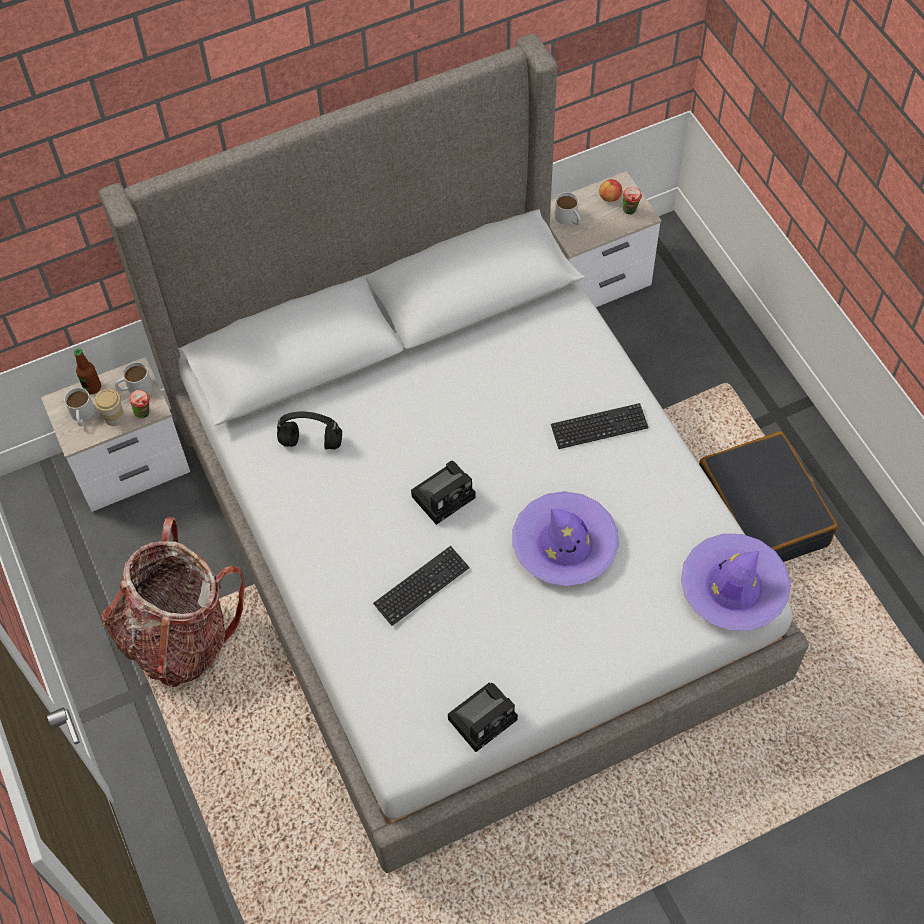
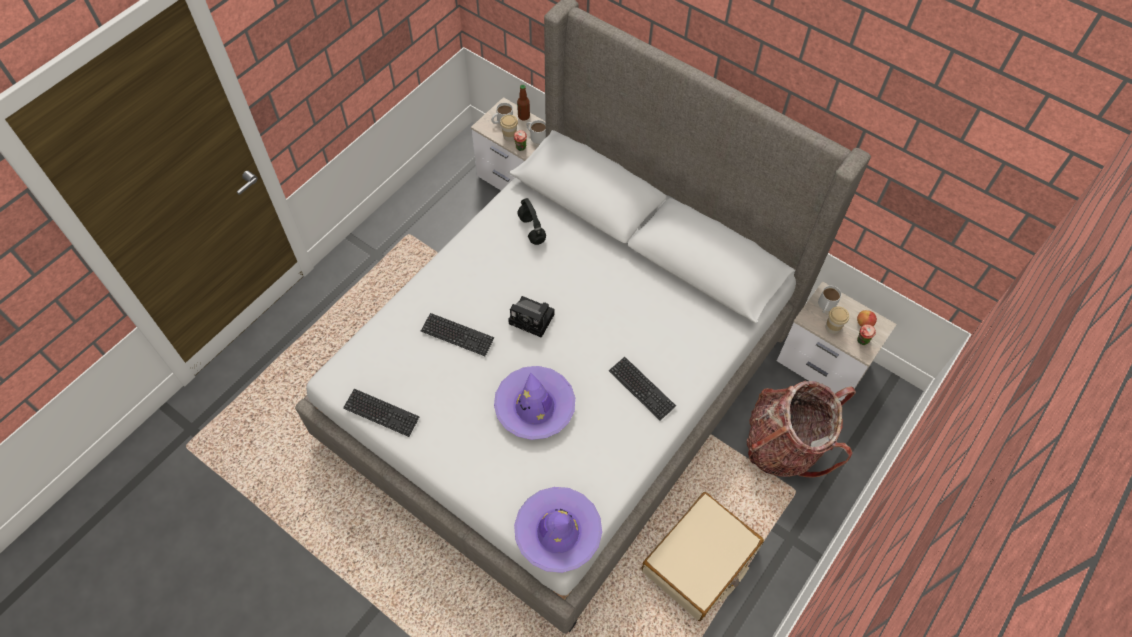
camera: 60 degrees right, 0 degrees up
backpack [101,517,245,687] -> backpack moved to [747,381,856,478]
camera [448,682,518,752] -> keyboard [343,389,420,437]
black suitcase [699,431,838,562] -> beige suitcase [641,492,764,621]
none -> cup [825,306,849,334]

